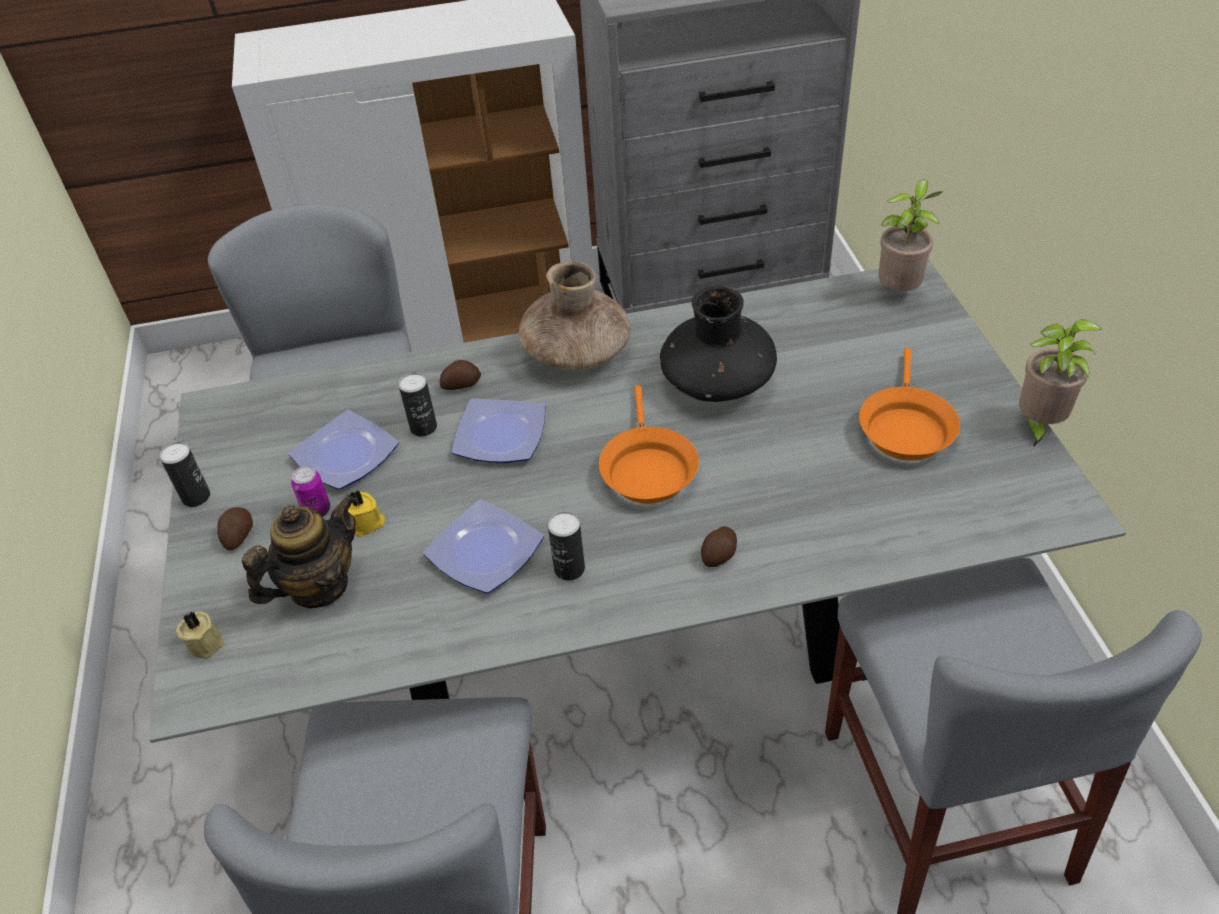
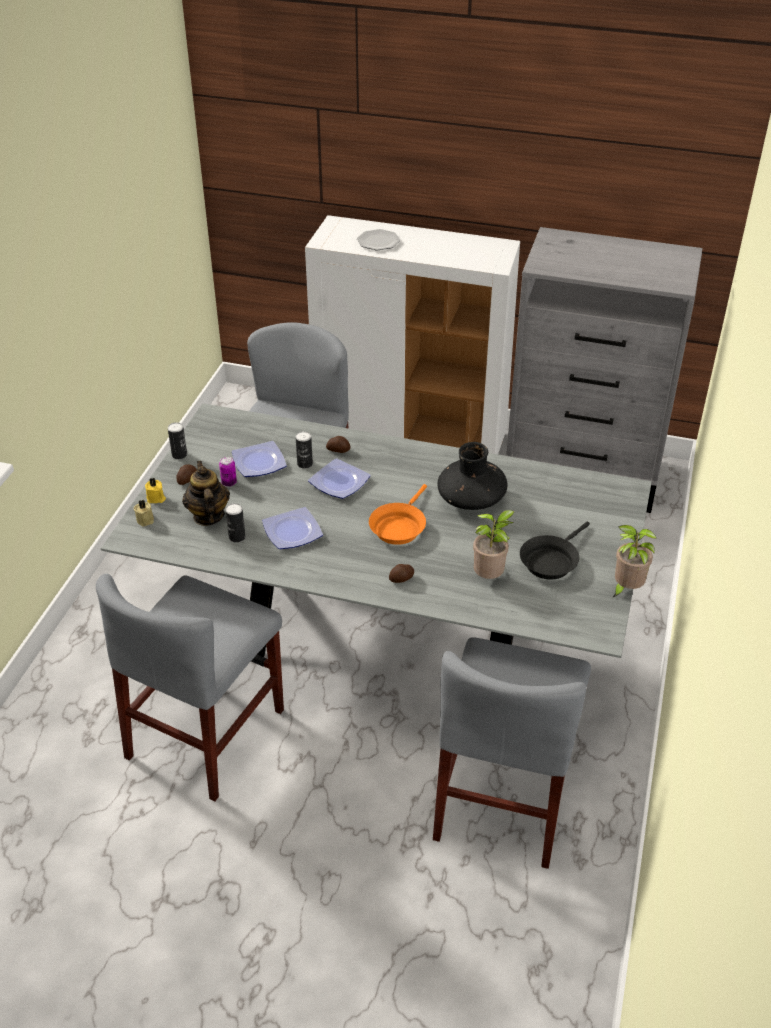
camera: 25 degrees right, 5 degrees down
teapot [242,494,356,608] -> teapot turned 90 degrees counterclockwise [182,461,230,526]
yellow candle [348,490,385,537] -> yellow candle moved to [145,477,166,503]
brown vase [518,261,631,371] -> none
can [548,512,585,581] -> can moved to [226,503,246,543]
orange frying pan [859,348,960,461] -> black frying pan [520,521,590,580]
potted plant [878,179,942,291] -> potted plant moved to [473,510,514,579]
none -> plate [357,229,400,250]

